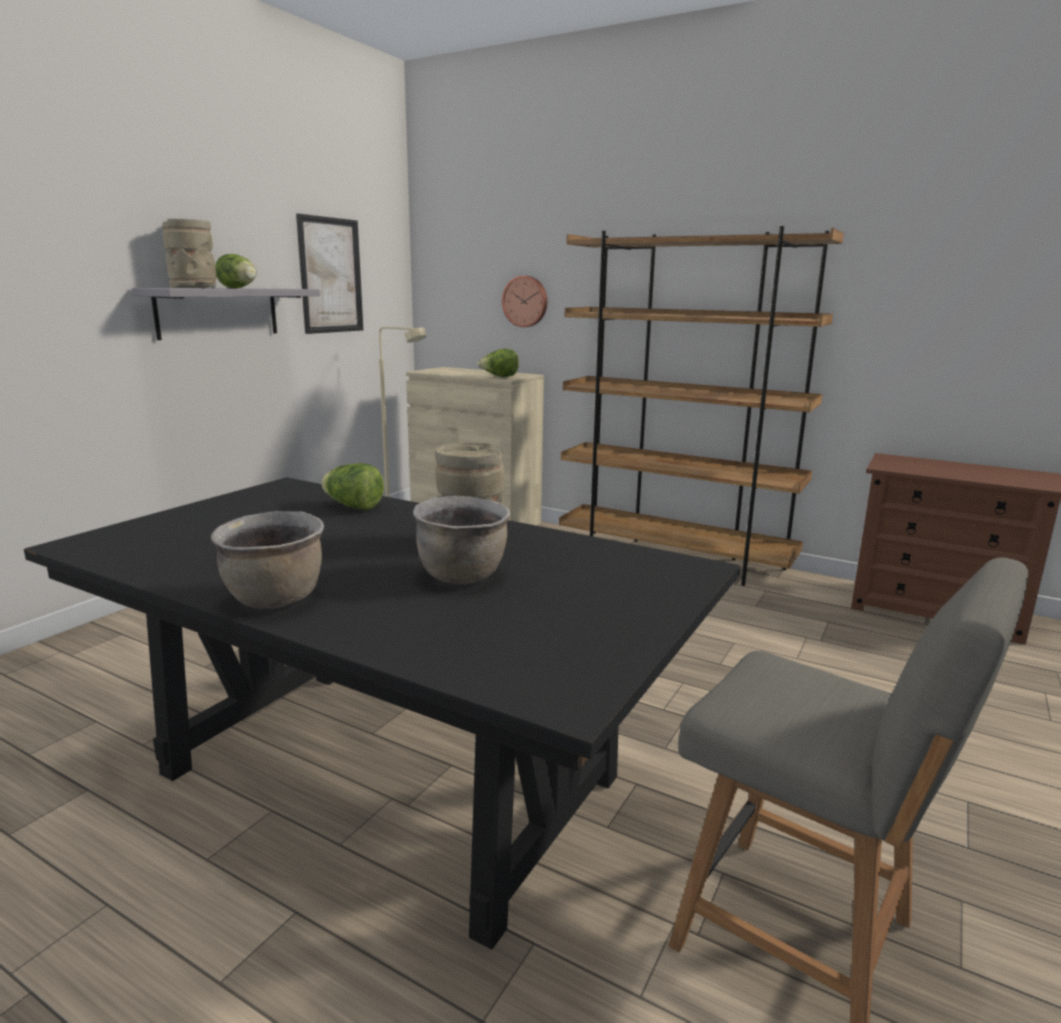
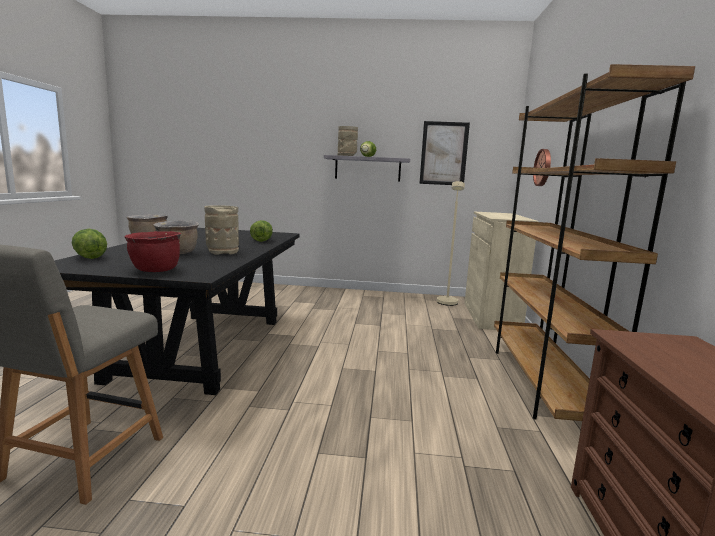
camera: 65 degrees right, 5 degrees down
lettuce [477,349,519,377] -> lettuce moved to [72,229,107,259]
none -> red cooking pot [124,231,181,272]

